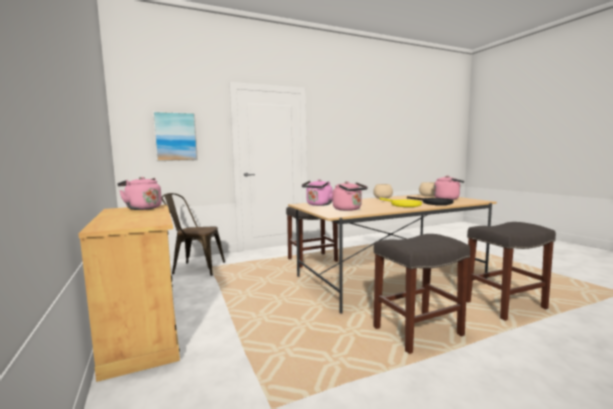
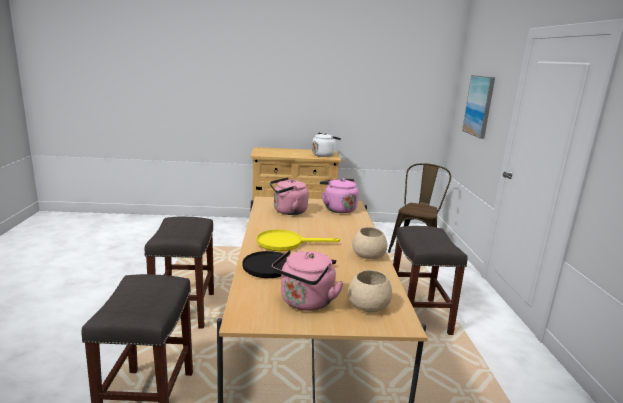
camera: 110 degrees right, 10 degrees up
pink kettle [117,177,162,210] -> white kettle [312,132,341,157]

